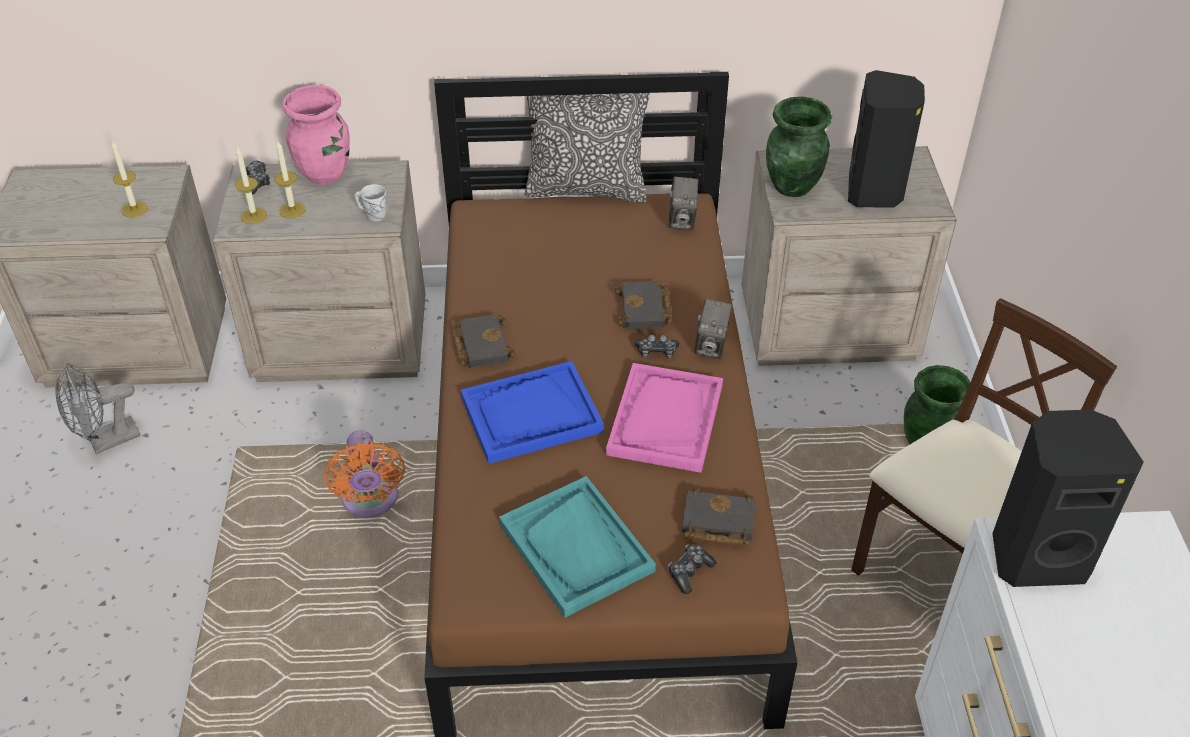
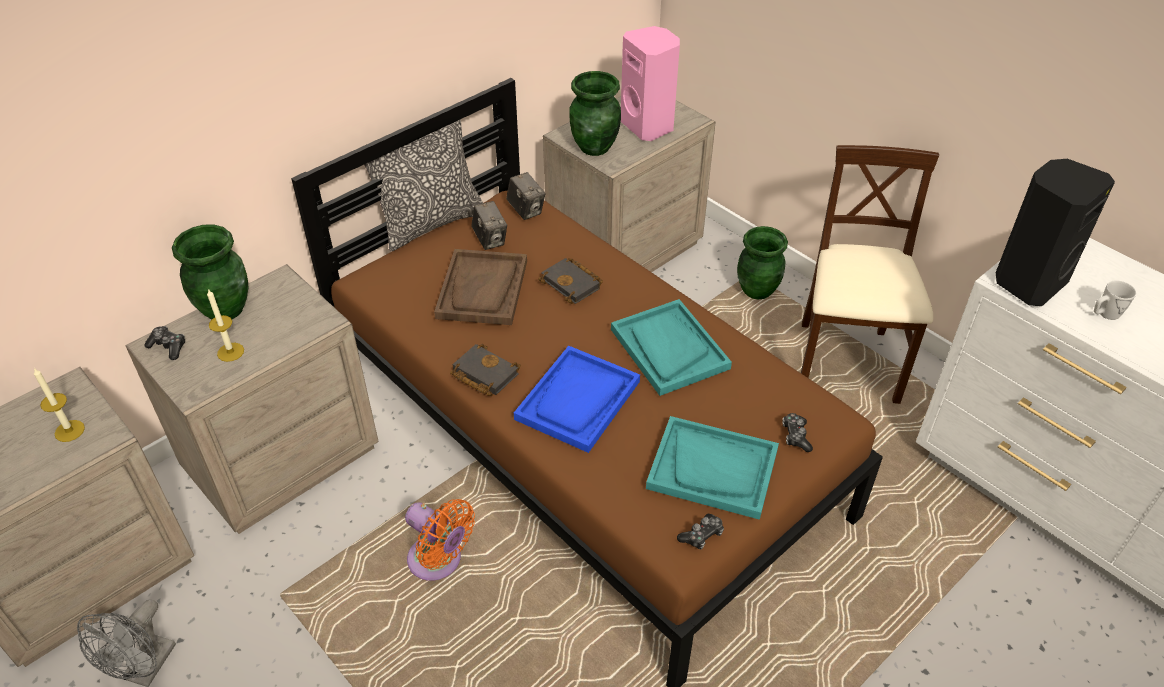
camera: 40 degrees left, 0 degrees up
candle [235,146,267,224] -> none
pink vase [282,85,350,185] -> green vase [172,224,248,319]
white mug [354,184,387,222] -> white mug moved to [1094,280,1136,320]
pink tray [606,363,723,473] -> turquoise tray [611,299,732,396]
game controller [635,335,679,358] -> game controller moved to [677,514,724,550]
black book [682,487,756,545] -> none
camera [694,299,732,358] -> camera moved to [471,201,507,250]
black speaker [848,70,925,208] -> pink speaker [621,26,680,141]
none -> brown tray [434,249,527,325]

